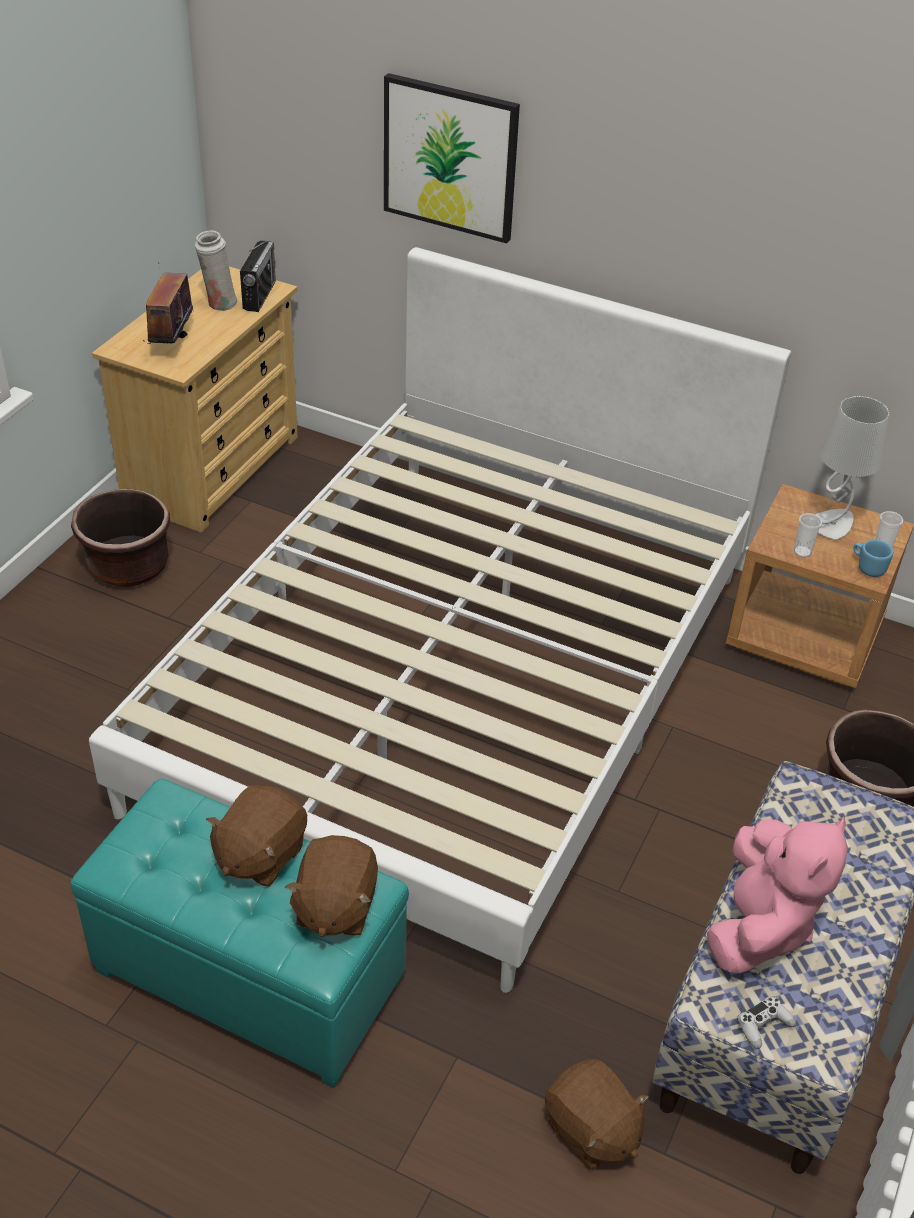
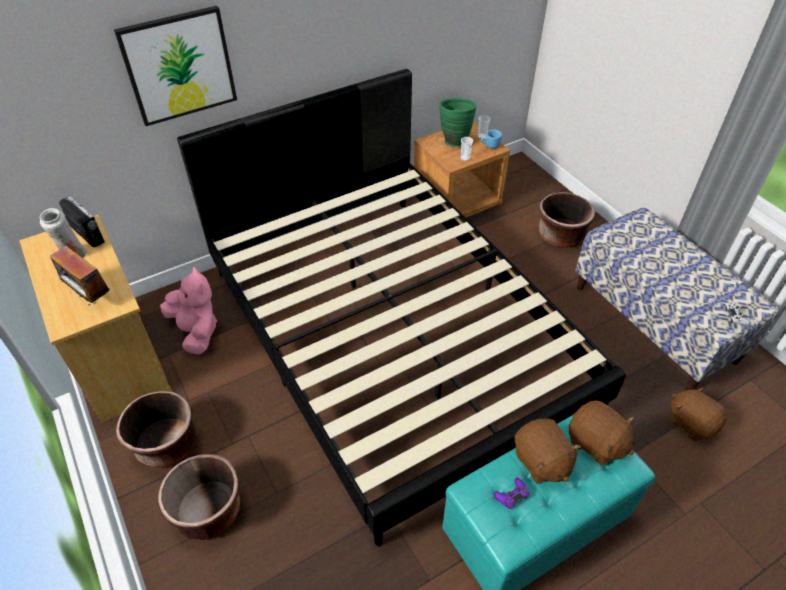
camera: 55 degrees left, 5 degrees up
white bed [89,247,791,993] -> black bed [177,69,626,546]
brown plush toy [545,1059,649,1169] -> brown plush toy turned 120 degrees counterclockwise [670,386,727,441]
pink plush toy [707,816,848,973] -> pink plush toy moved to [160,267,217,355]
grey table lamp [816,396,890,540] -> green vase [439,98,477,147]
none -> brown planter [158,454,240,540]
none -> purple game controller [494,478,529,509]

